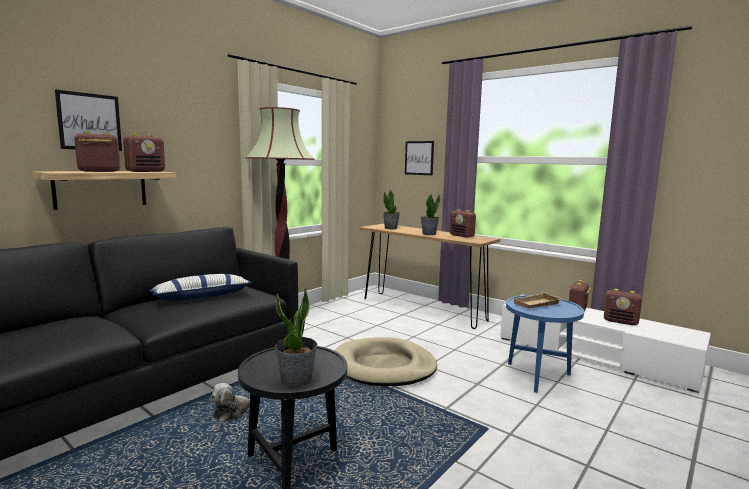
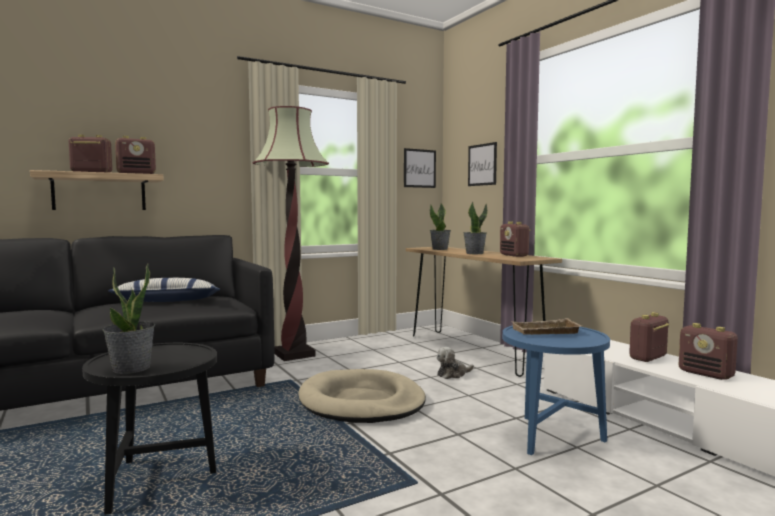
camera: 20 degrees right, 5 degrees down
picture [55,89,122,151] -> picture moved to [404,148,436,188]
plush toy [210,383,250,422] -> plush toy moved to [437,347,474,379]

